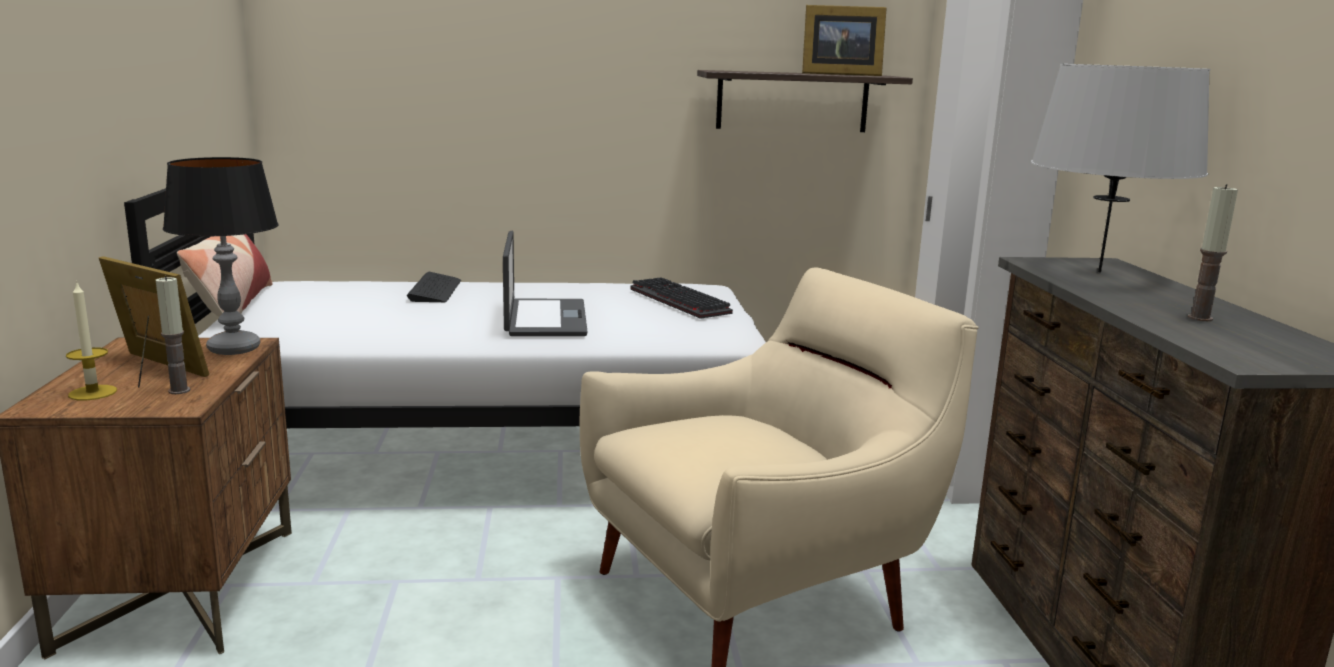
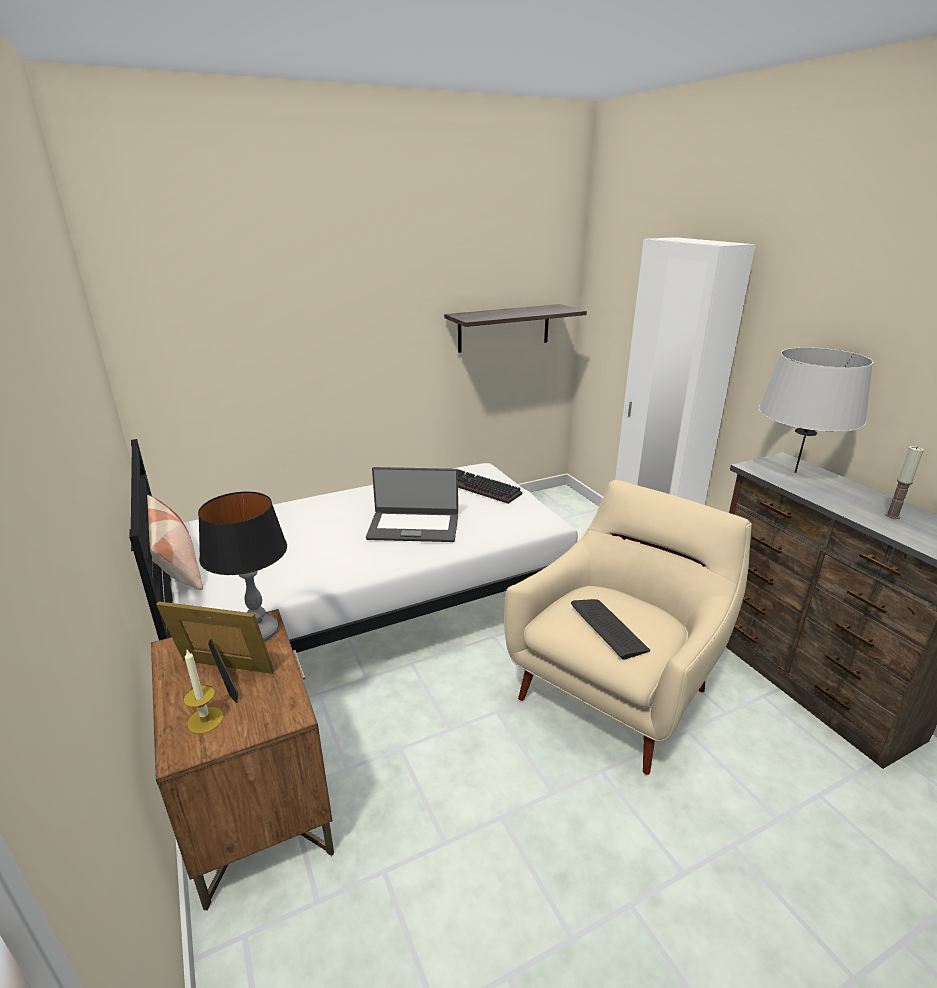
camera: 20 degrees left, 10 degrees up
candle [156,276,191,394] -> none
keyboard [406,272,461,302] -> keyboard moved to [571,599,650,660]
laptop [503,230,588,336] -> laptop turned 120 degrees clockwise [366,467,458,542]
picture frame [802,5,887,76] -> none

